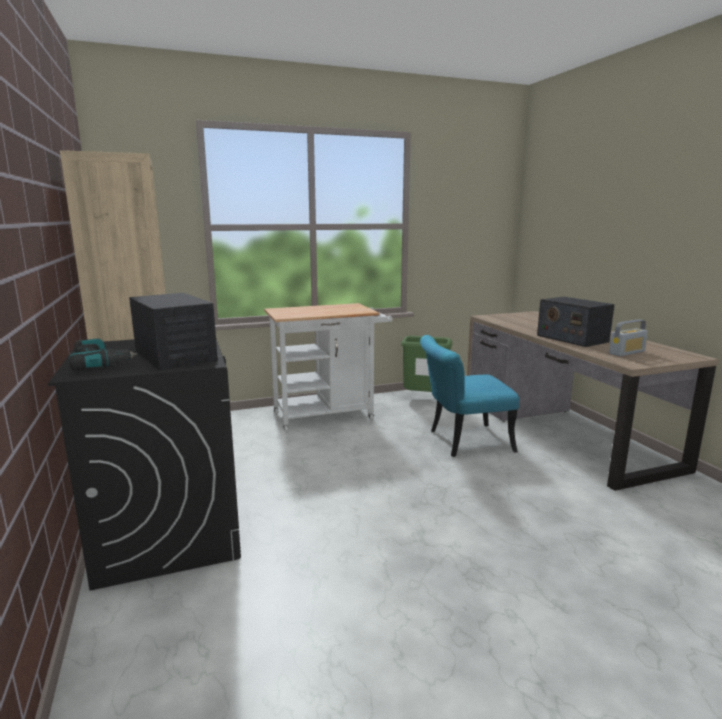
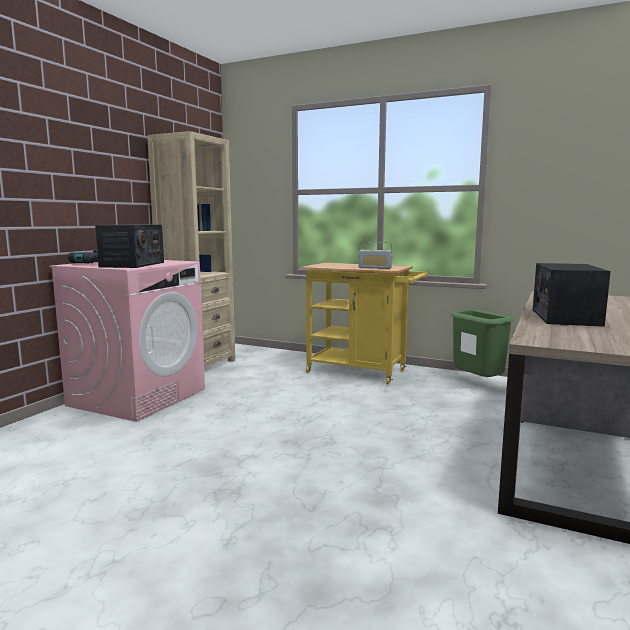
camera: 45 degrees right, 5 degrees down
black washing machine [48,339,241,591] -> pink washing machine [49,260,205,422]
white cart [264,303,392,433] -> yellow cart [300,263,427,384]
turquoise chair [420,335,519,457] -> none
radio [609,319,648,356] -> radio moved to [358,242,393,269]

